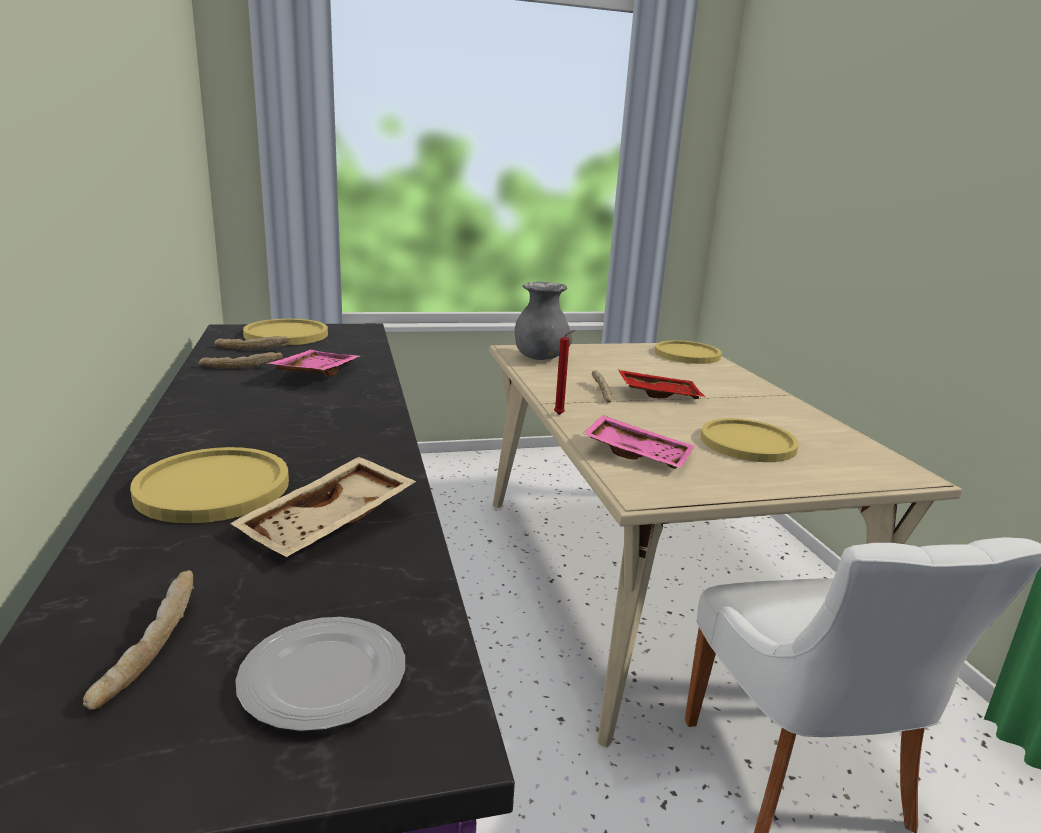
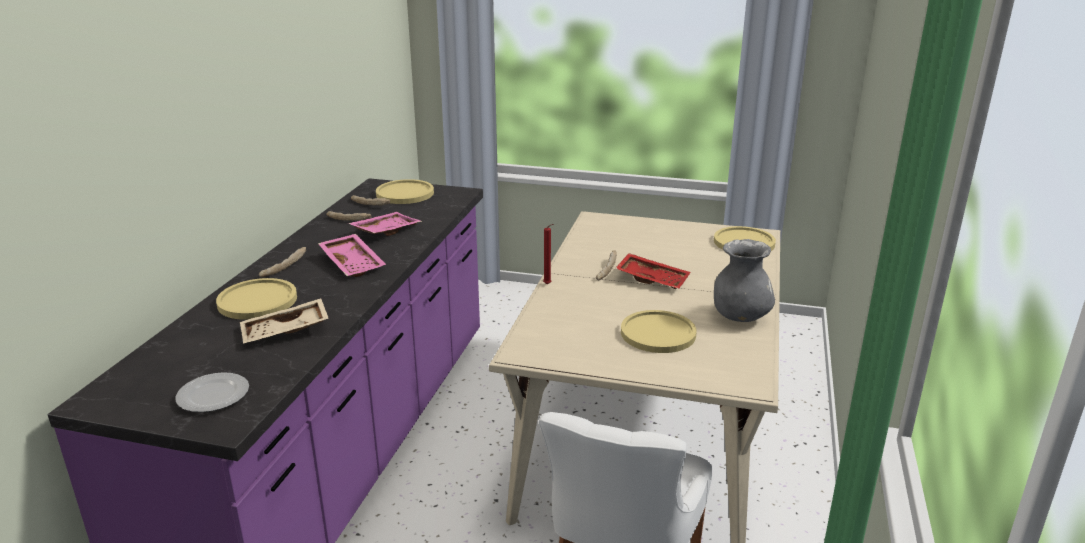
camera: 30 degrees right, 5 degrees up
bread [83,570,194,710] -> bread moved to [259,247,306,278]
grey vase [515,281,572,360] -> grey vase moved to [714,239,775,322]
pink tray [583,415,694,469] -> pink tray moved to [318,234,386,277]

